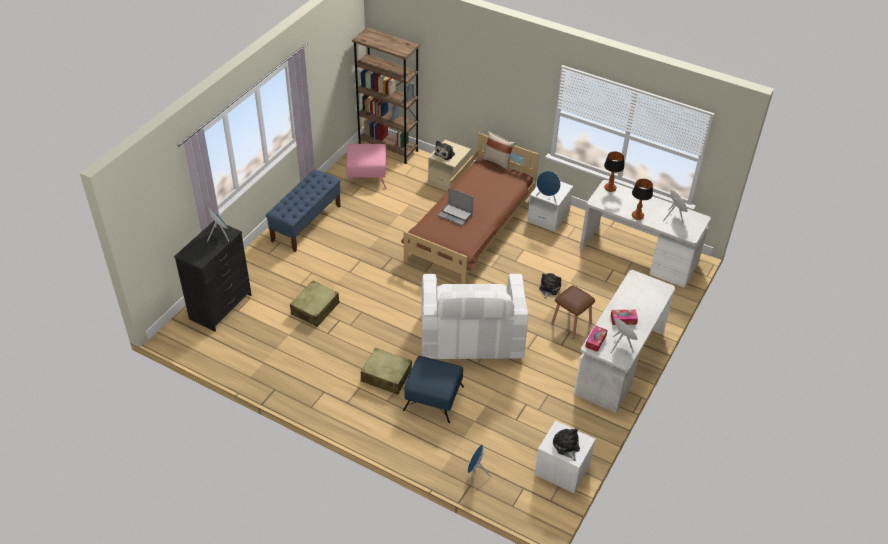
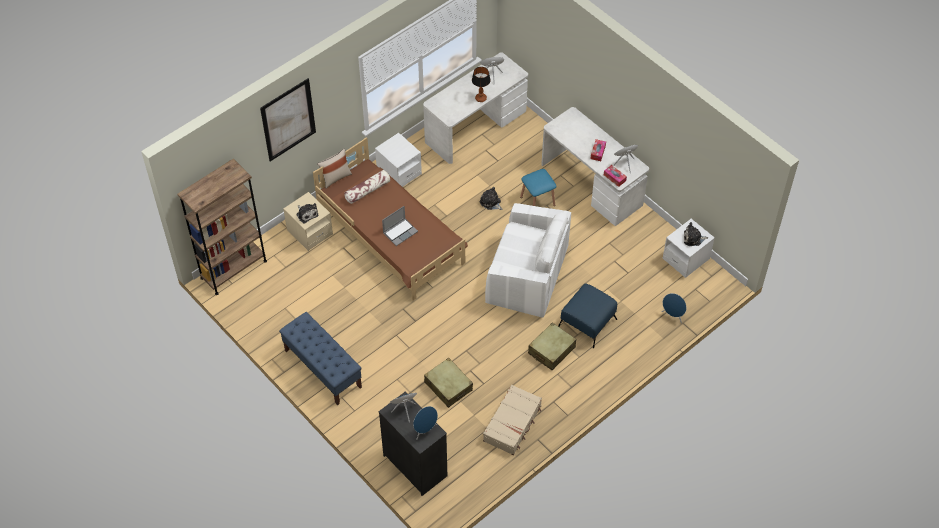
camera: 70 degrees left, 10 degrees up
pink ottoman [346,144,387,189] -> none
blue speaker [536,171,561,204] -> blue speaker moved to [413,406,438,440]
brown stool [551,286,595,339] -> blue stool [520,169,557,206]
table lamp [604,151,624,192] -> none
none -> picture [260,78,316,161]
none -> pillow [344,170,390,204]
none -> beige suitcase [483,385,542,455]

